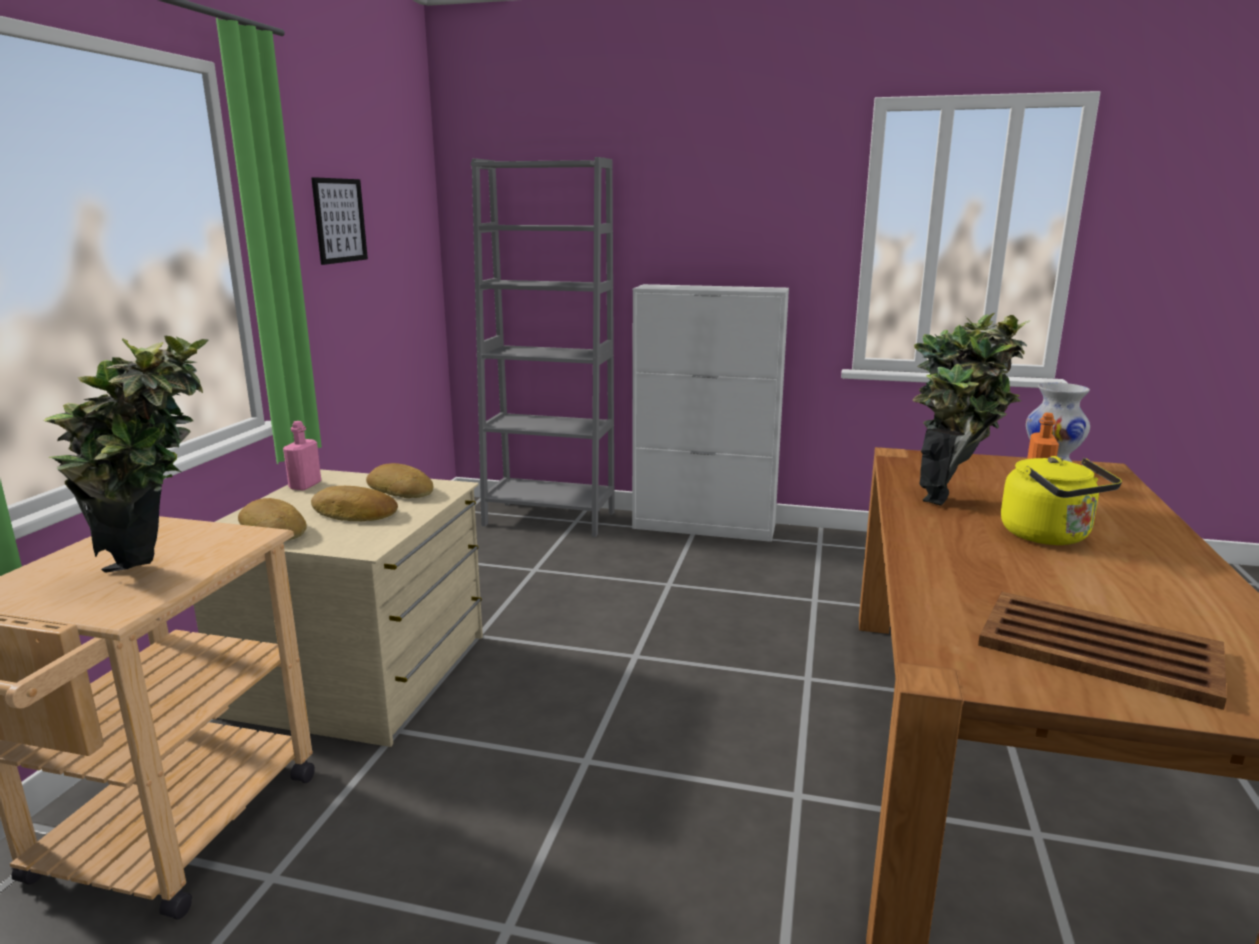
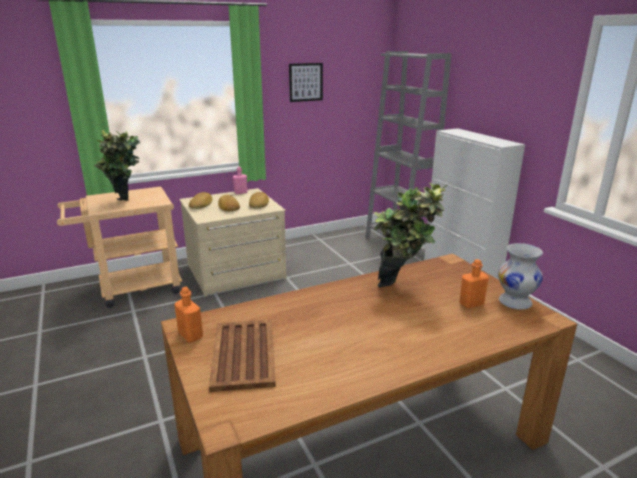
camera: 50 degrees right, 5 degrees up
yellow kettle [1001,456,1122,545] -> none
none -> orange bottle [174,287,203,343]

